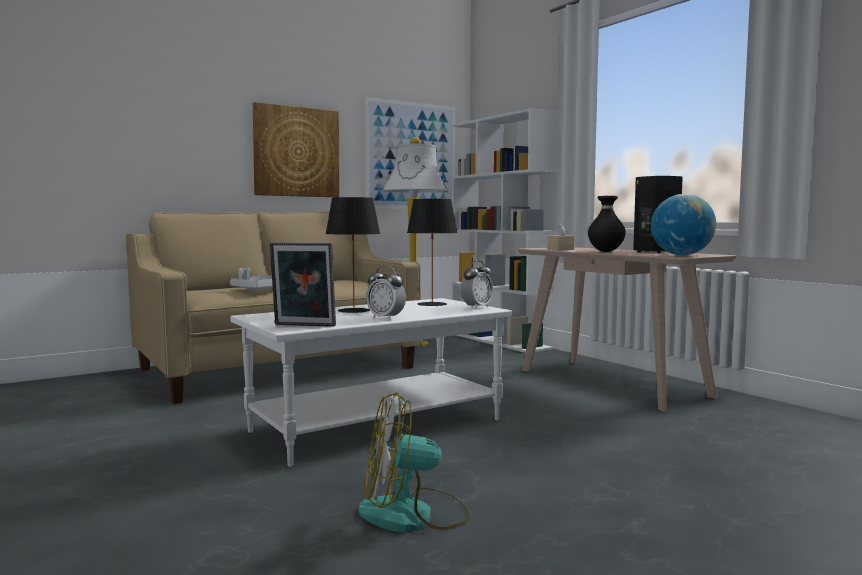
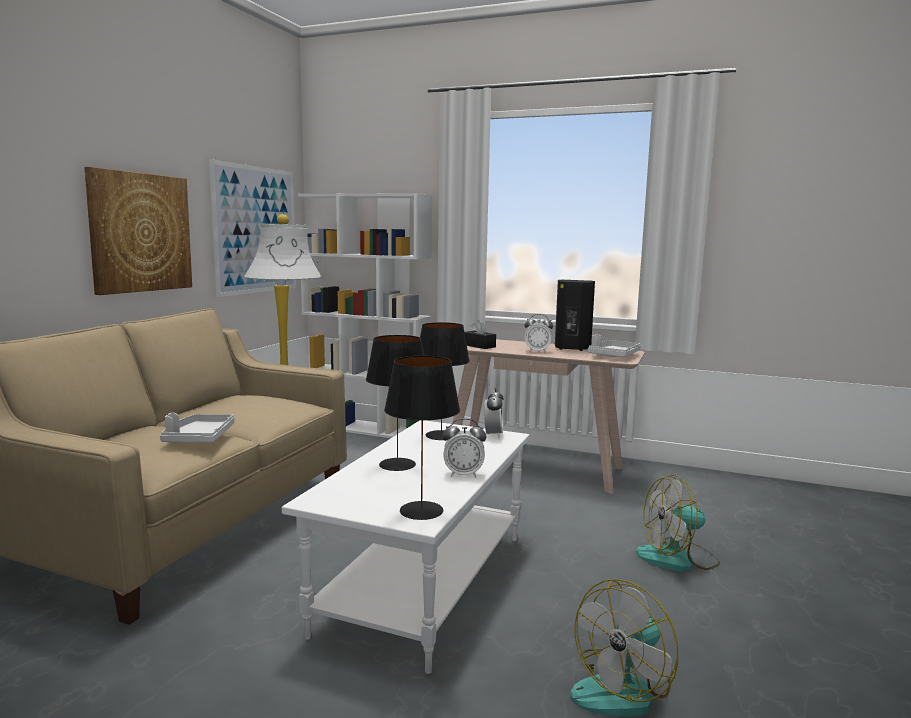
camera: 35 degrees left, 5 degrees up
picture frame [270,242,336,327] -> black table lamp [384,356,460,520]
beige tissue box [547,223,574,250] -> black tissue box [465,320,496,349]
black vase [588,196,626,252] -> alarm clock [524,314,553,353]
globe [651,194,716,255] -> grey tray [588,334,641,357]
none -> fan [636,475,720,572]

